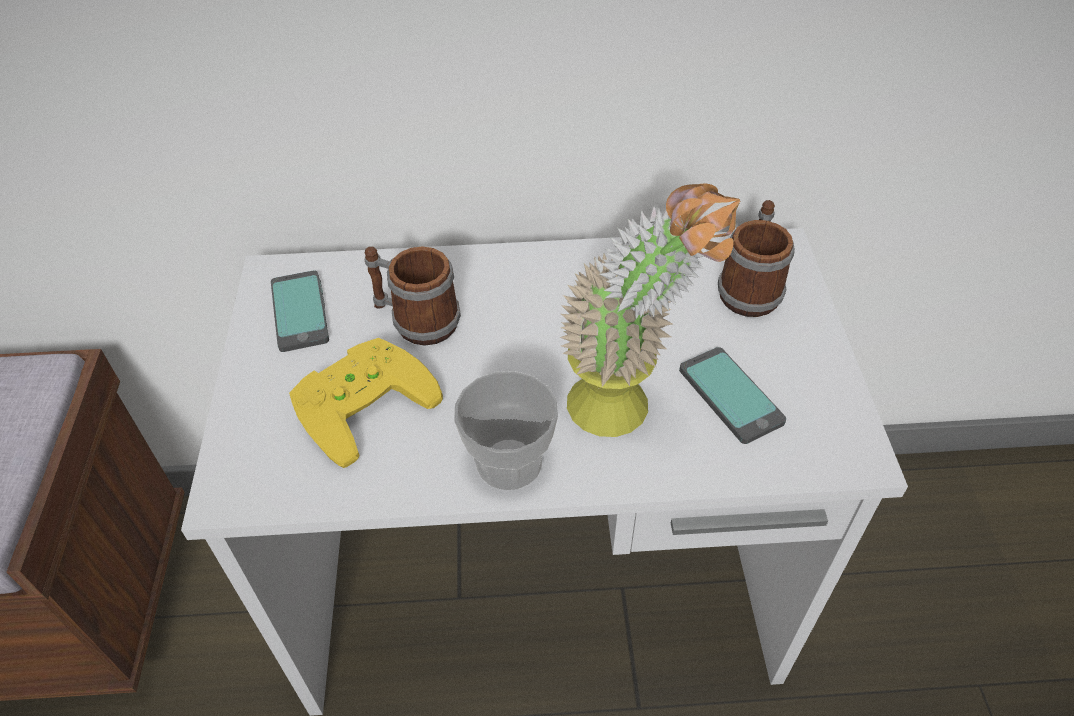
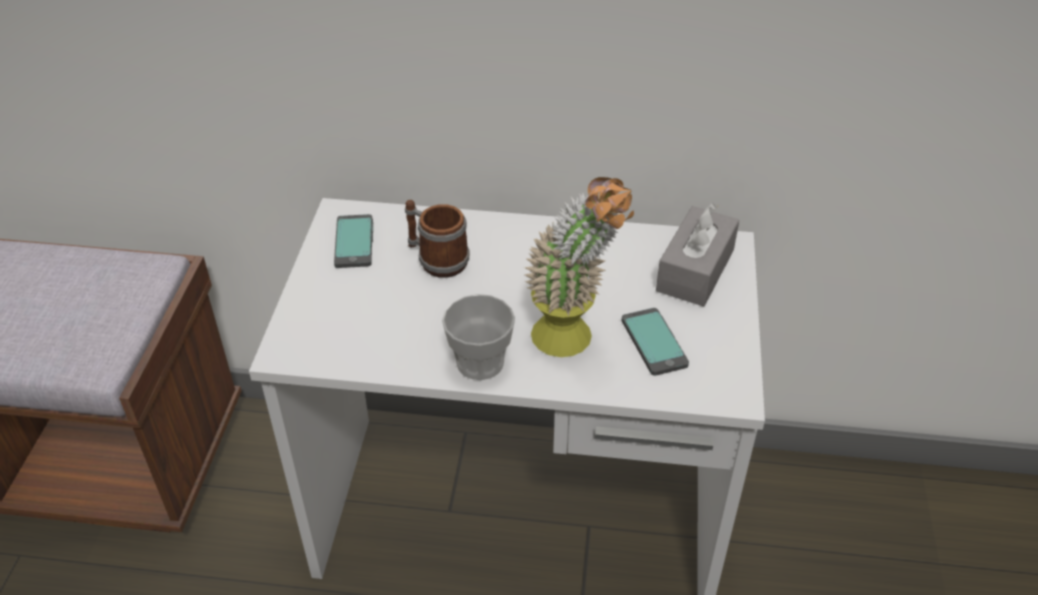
camera: 10 degrees right, 5 degrees down
yellow game controller [289,338,443,468] -> none
mug [718,200,795,317] -> grey tissue box [656,203,739,307]

